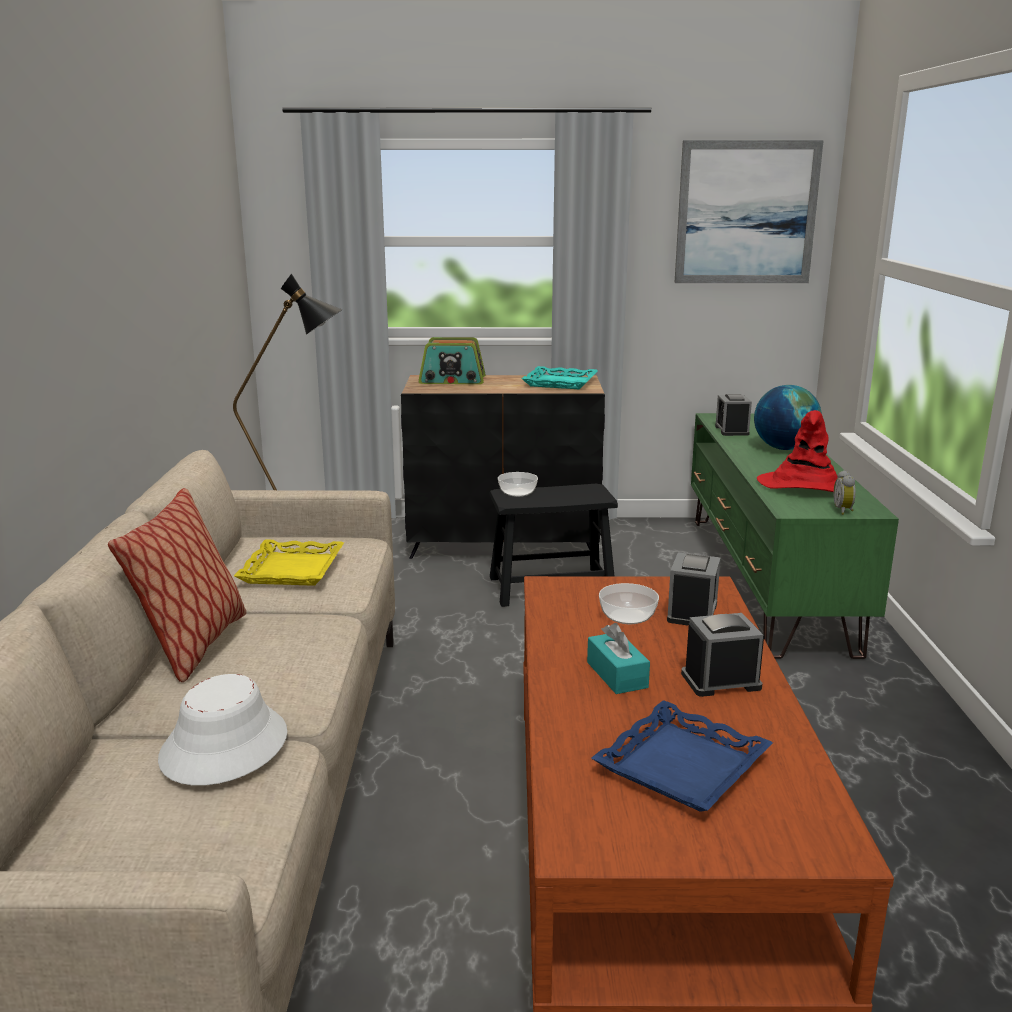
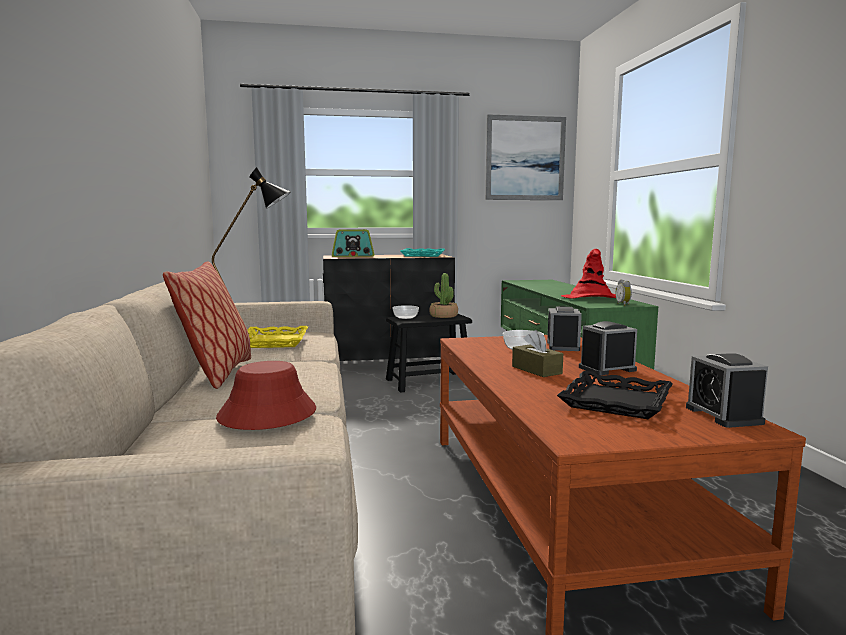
camera: 10 degrees left, 10 degrees down
white hat [158,674,287,786] -> red hat [216,361,316,430]
turquoise tissue box [587,623,650,694] -> brown tissue box [512,330,563,377]
blue tray [591,700,773,812] -> black tray [557,371,673,419]
alarm clock [715,394,752,436] -> alarm clock moved to [686,353,768,428]
globe [754,385,822,450] -> none
none -> potted plant [429,273,458,318]

